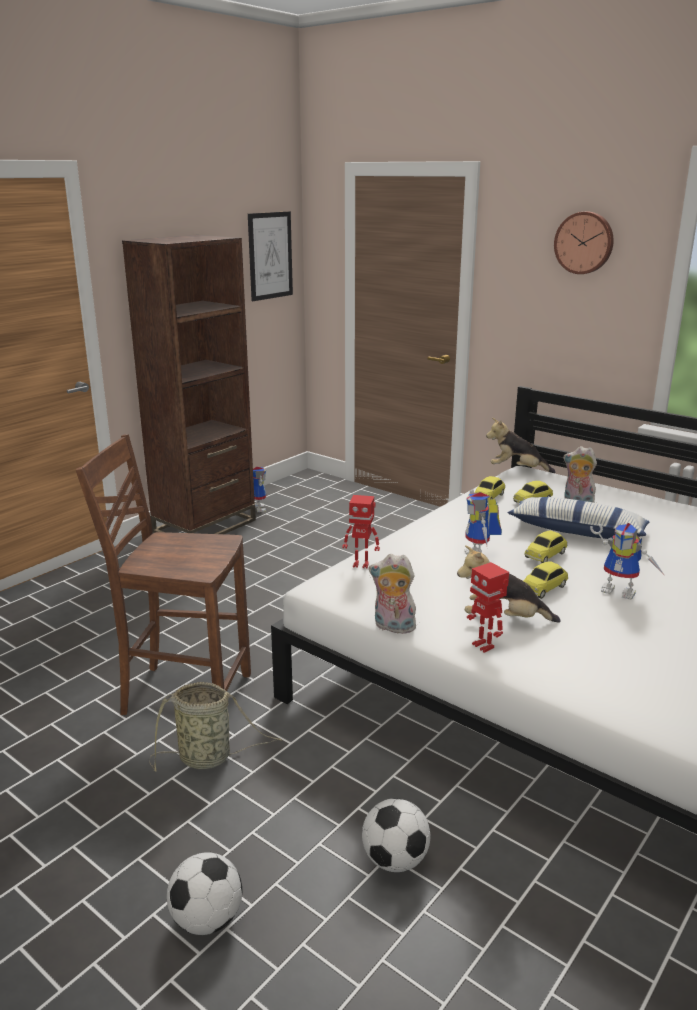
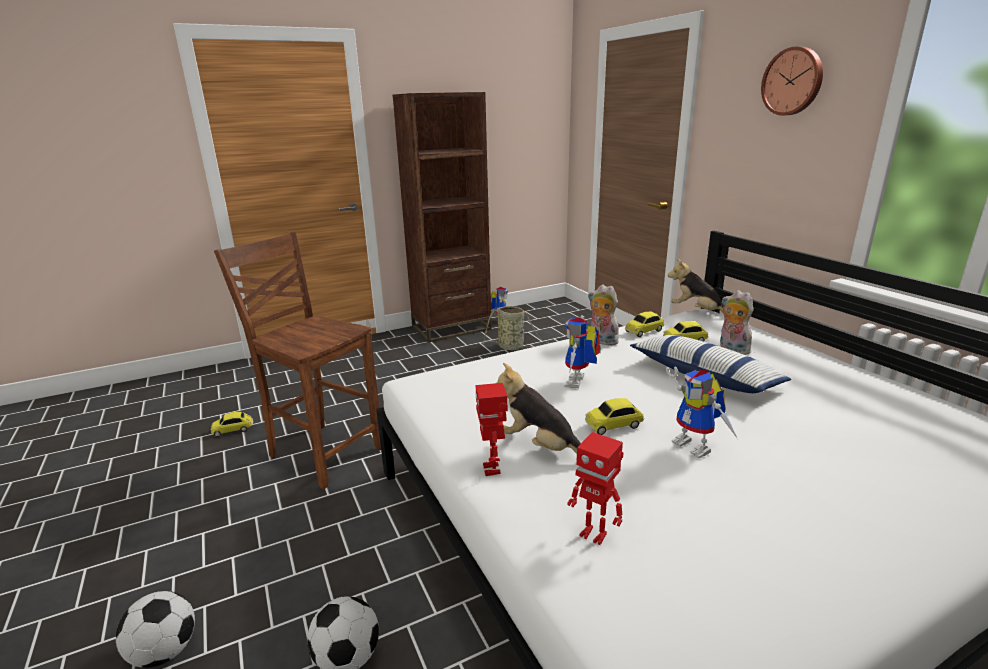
camera: 25 degrees right, 0 degrees up
basket [149,682,283,771] -> basket moved to [483,306,548,350]
picture [248,211,293,301] -> none
toy robot [342,495,380,569] -> toy robot moved to [567,432,624,545]
plush toy [369,554,419,634] -> plush toy moved to [588,284,619,346]
toy car [524,531,567,563] -> toy car moved to [211,412,253,437]

